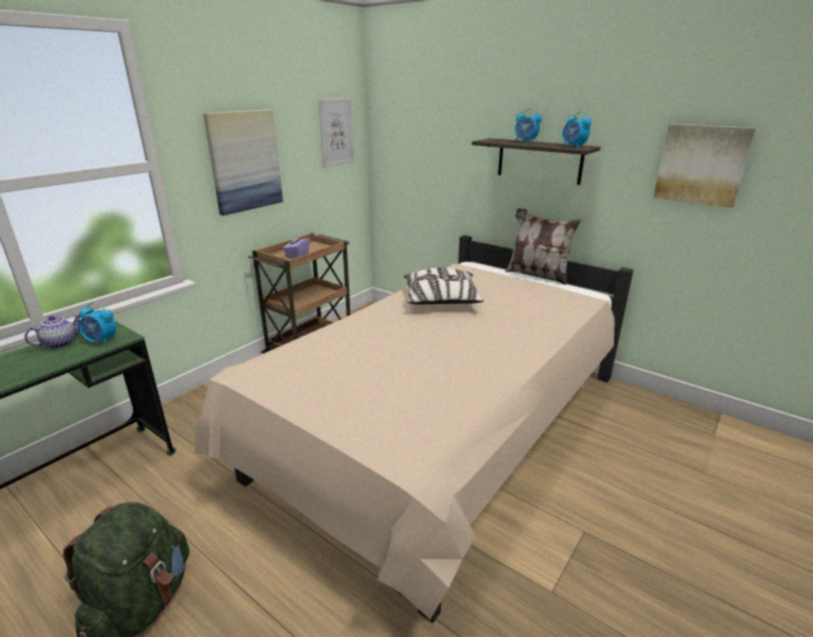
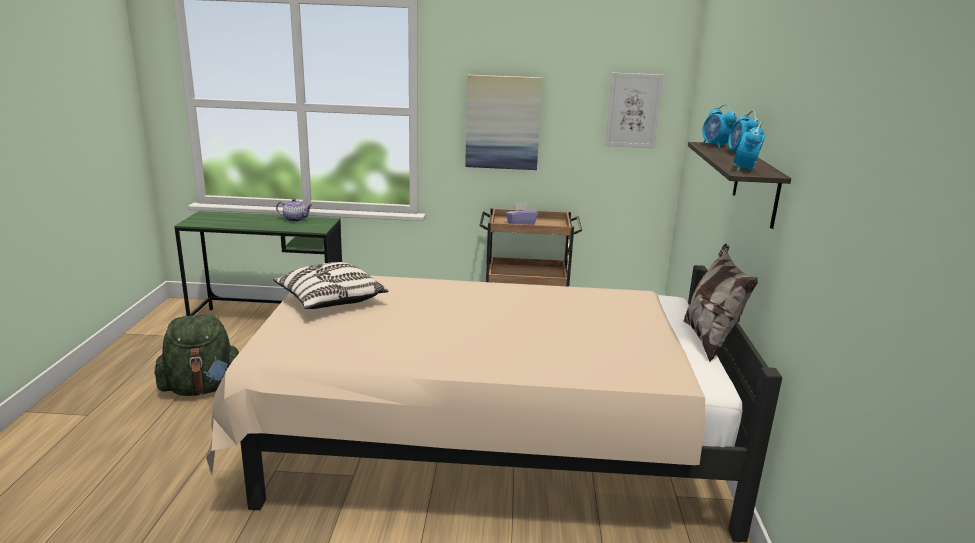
camera: 55 degrees right, 5 degrees down
alarm clock [79,302,117,345] -> alarm clock moved to [702,104,737,148]
pillow [404,267,484,305] -> pillow moved to [273,262,388,309]
picture [653,124,756,208] -> none

